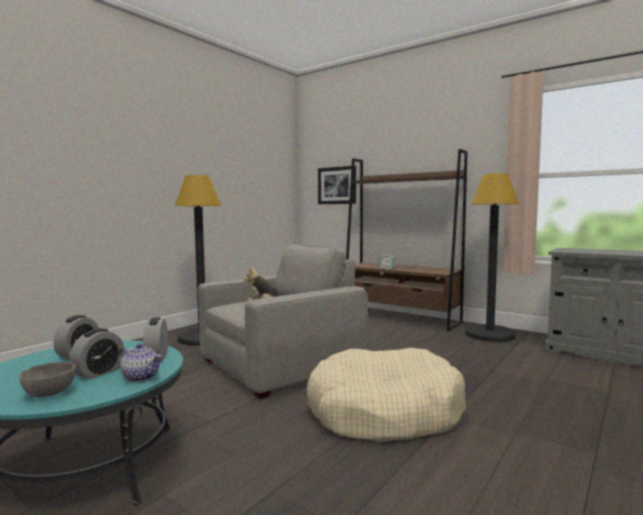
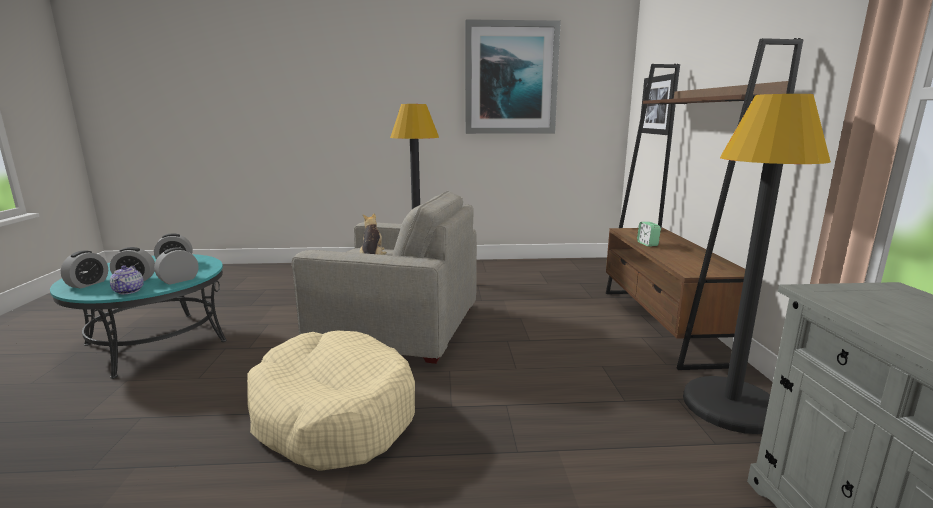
camera: 50 degrees right, 10 degrees up
grey bowl [19,362,76,397] -> alarm clock [61,250,108,289]
none -> picture [465,19,561,134]

